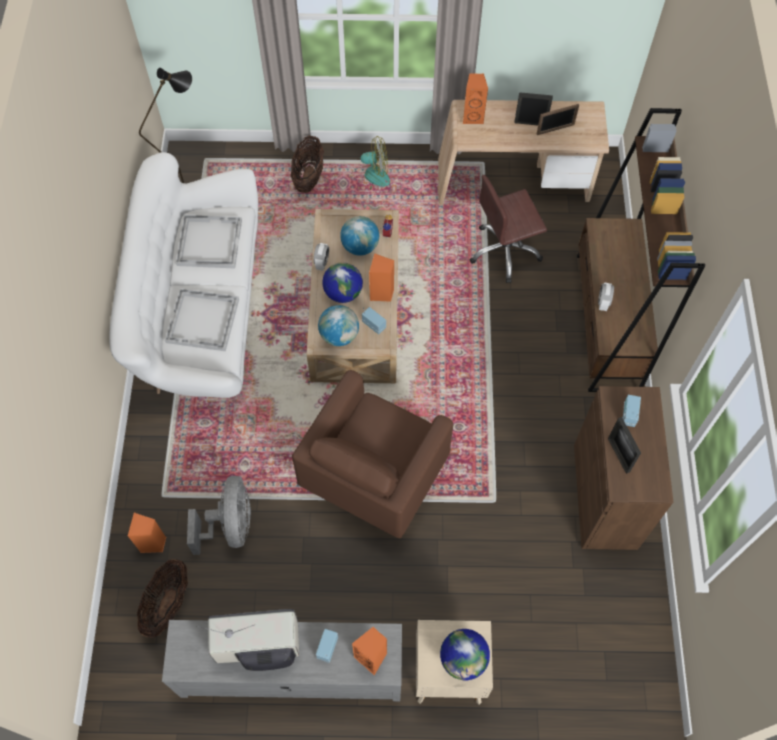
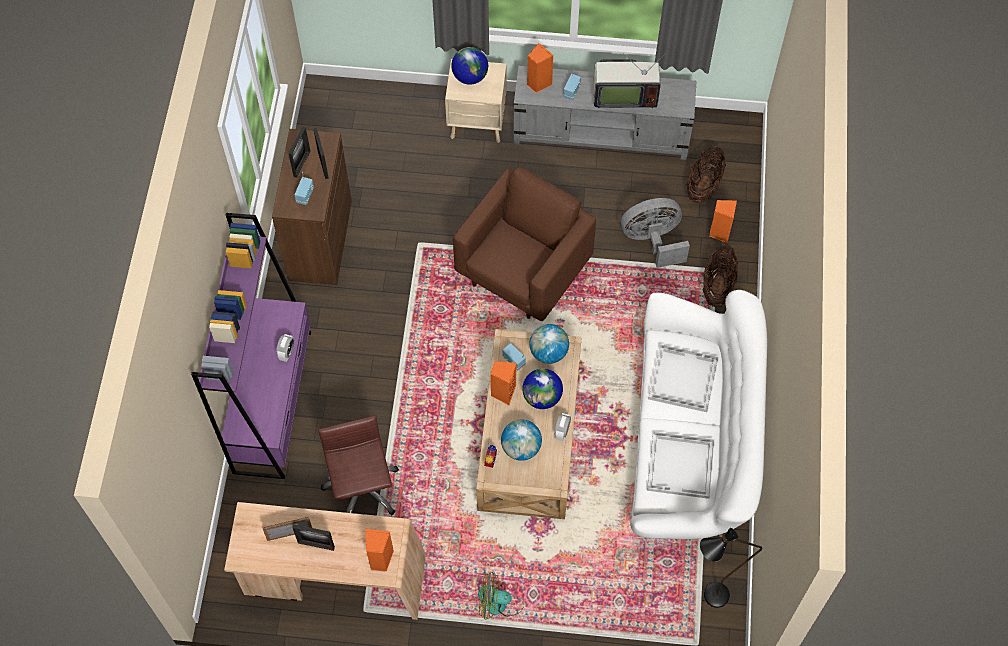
camera: 175 degrees left, 0 degrees up
grey fan [187,476,251,555] -> grey fan turned 75 degrees clockwise [621,198,690,268]
basket [290,136,324,193] -> basket moved to [703,244,738,308]
brown office chair [470,175,547,283] -> brown office chair turned 90 degrees counterclockwise [318,415,399,515]
brown bookcase [577,108,705,392] -> purple bookcase [191,213,311,479]
none -> picture frame [288,127,310,178]

